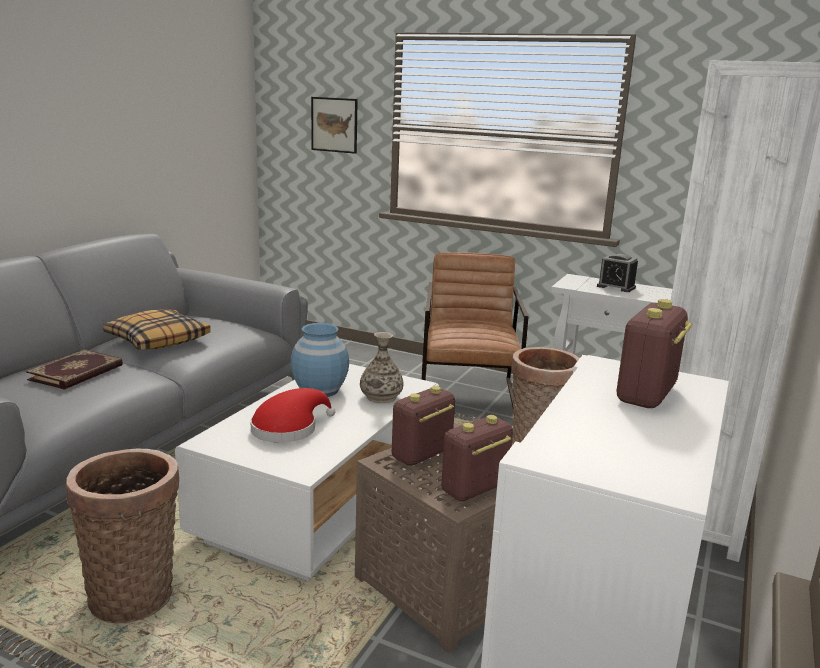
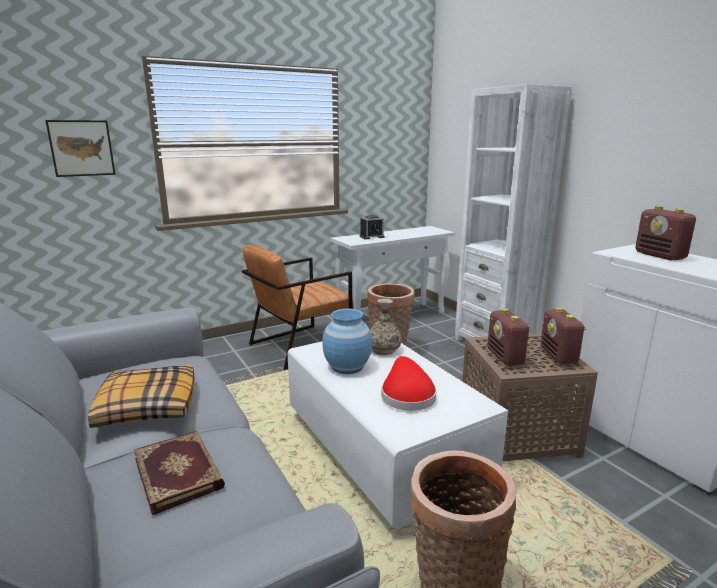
camera: 55 degrees left, 0 degrees up
brown armchair [422,252,529,407] -> brown armchair turned 75 degrees counterclockwise [242,244,352,370]

